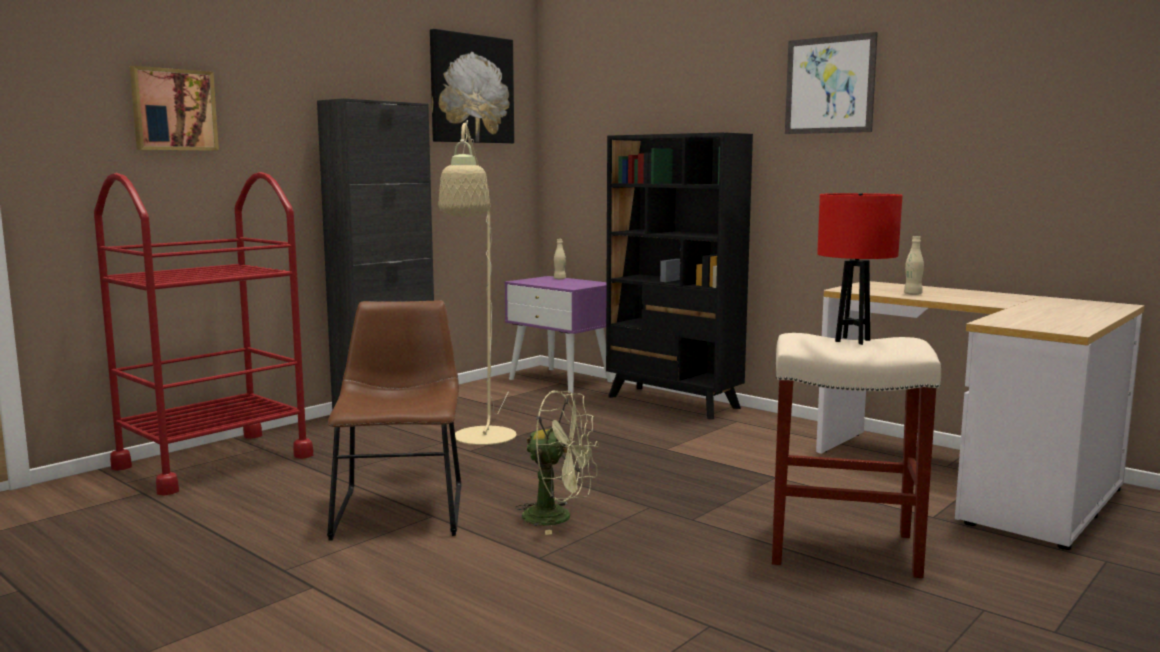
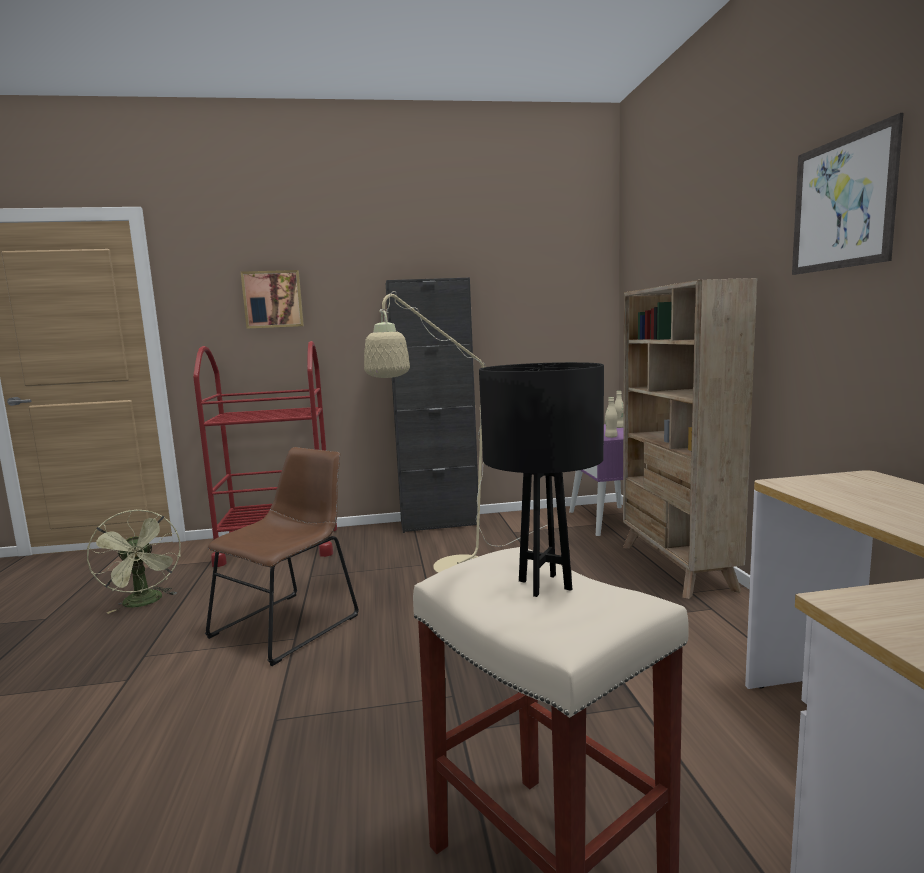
camera: 40 degrees right, 0 degrees up
picture [430,29,514,144] -> none
green fan [515,391,599,535] -> green fan moved to [87,510,181,614]
black bookcase [606,132,753,419] -> beige bookcase [623,278,757,599]
red table lamp [817,193,903,345] -> black table lamp [479,362,604,597]
beige bottle [904,236,924,295] -> beige bottle moved to [605,397,618,438]

